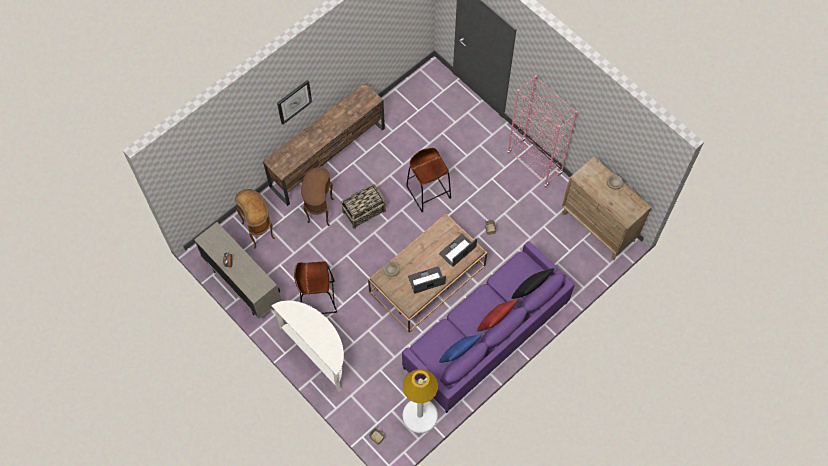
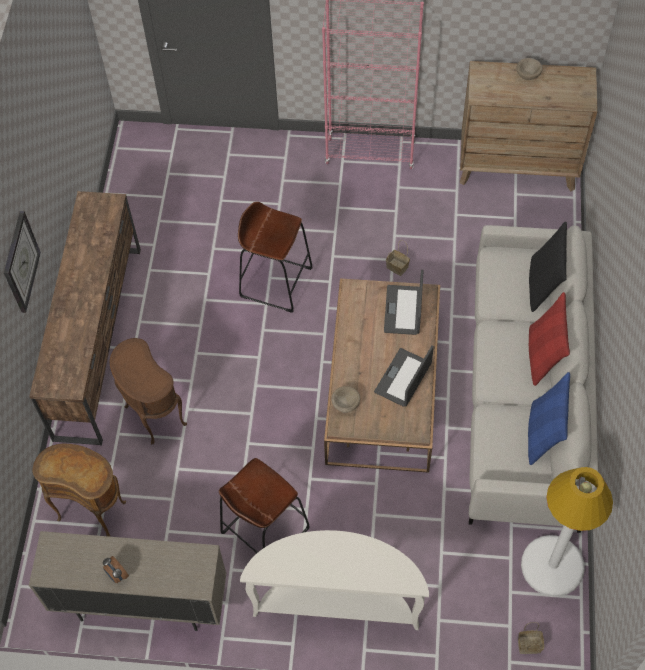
camera: 40 degrees left, 5 degrees down
basket [341,184,386,229] -> none
purple sofa [402,241,575,413] -> grey sofa [469,225,598,533]

